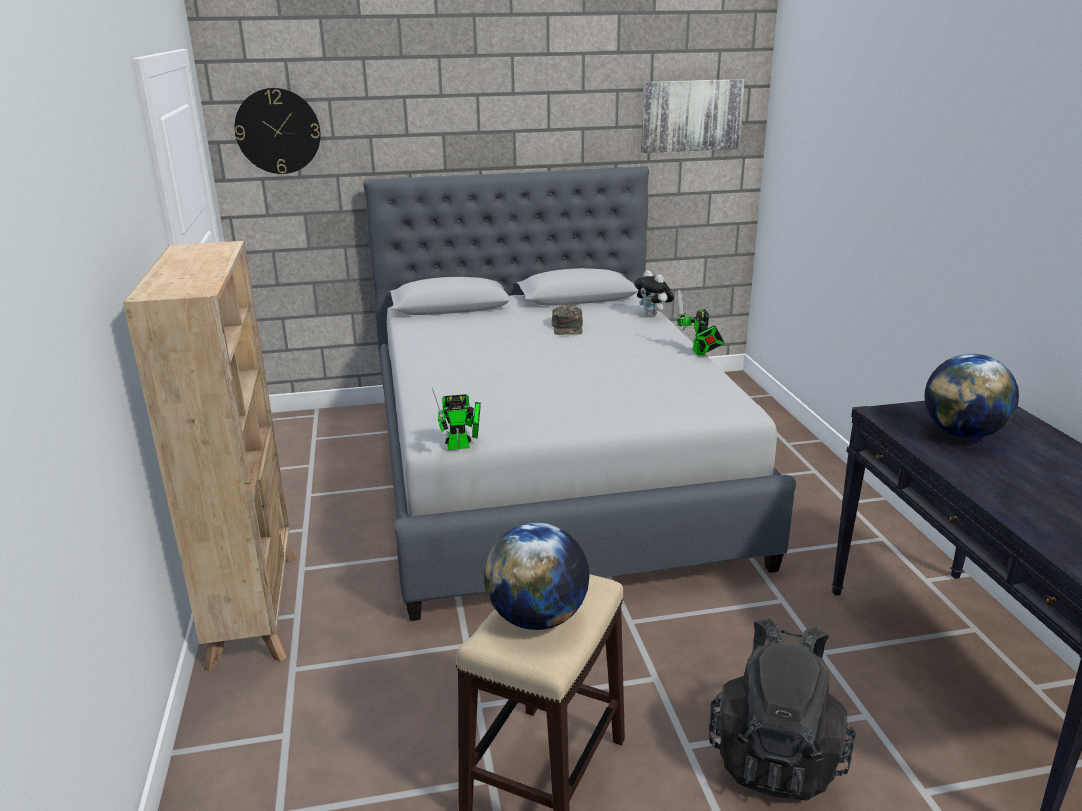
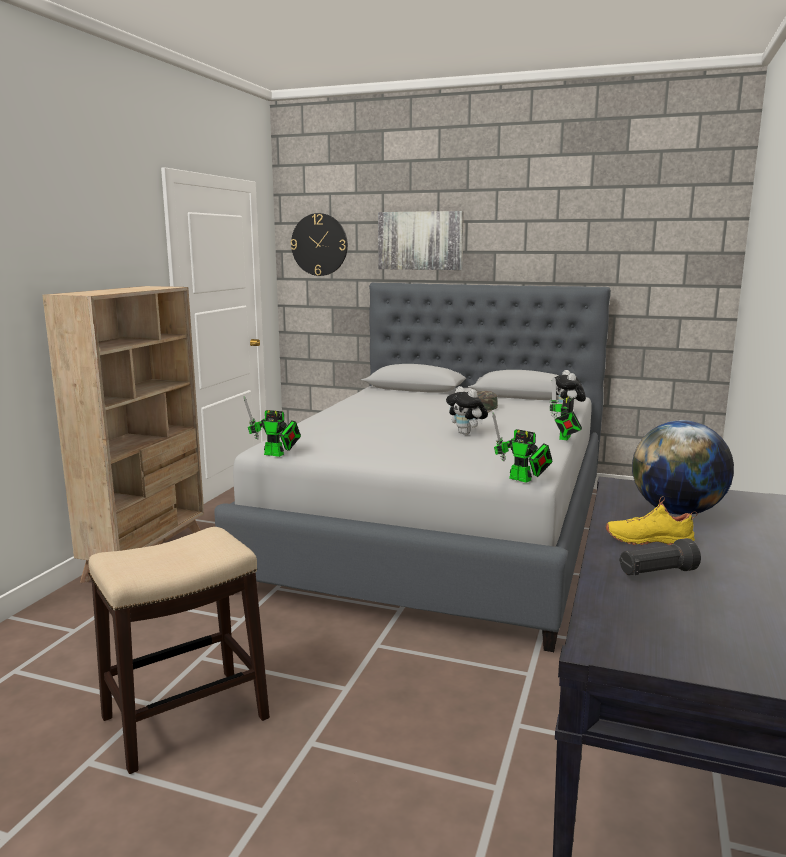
camera: 30 degrees right, 10 degrees down
globe [484,523,589,630] -> none
picture [641,79,745,153] -> picture moved to [378,211,464,270]
black backpack [709,619,856,800] -> none
none -> plush toy [446,386,488,435]
none -> toy robot [492,412,552,483]
none -> yellow shoe [606,496,698,545]
none -> black flashlight [619,538,701,575]

